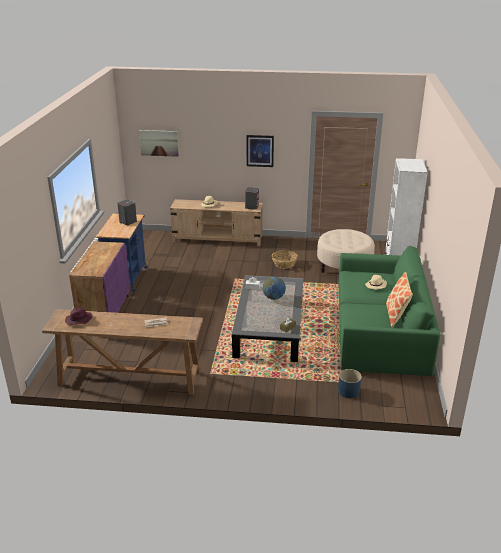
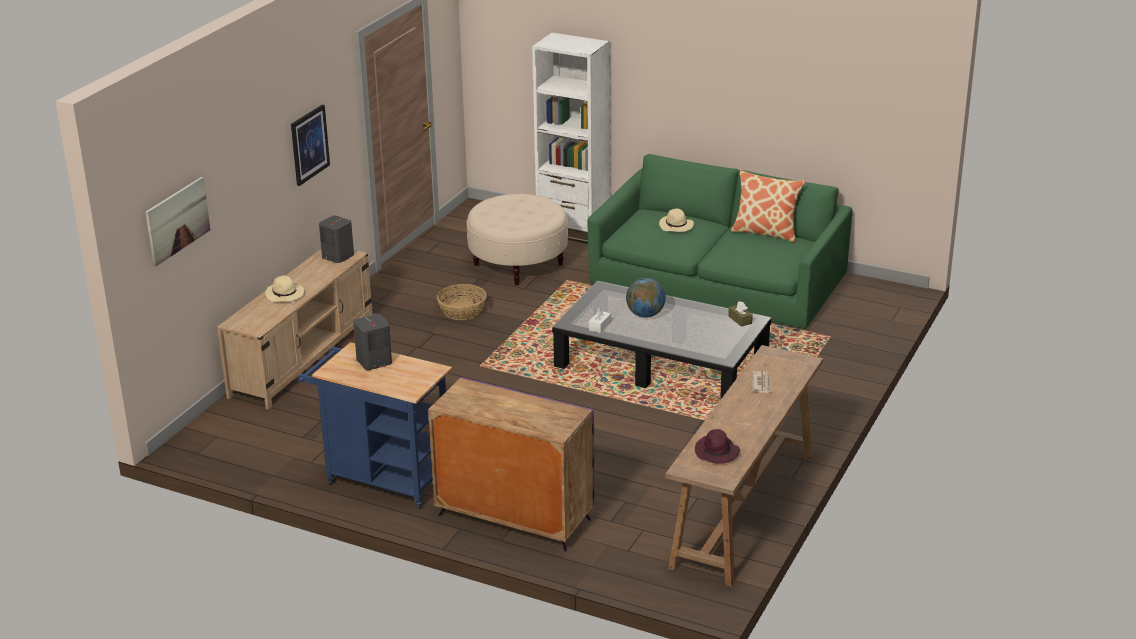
camera: 70 degrees left, 0 degrees up
blue planter [338,369,362,398] -> none

